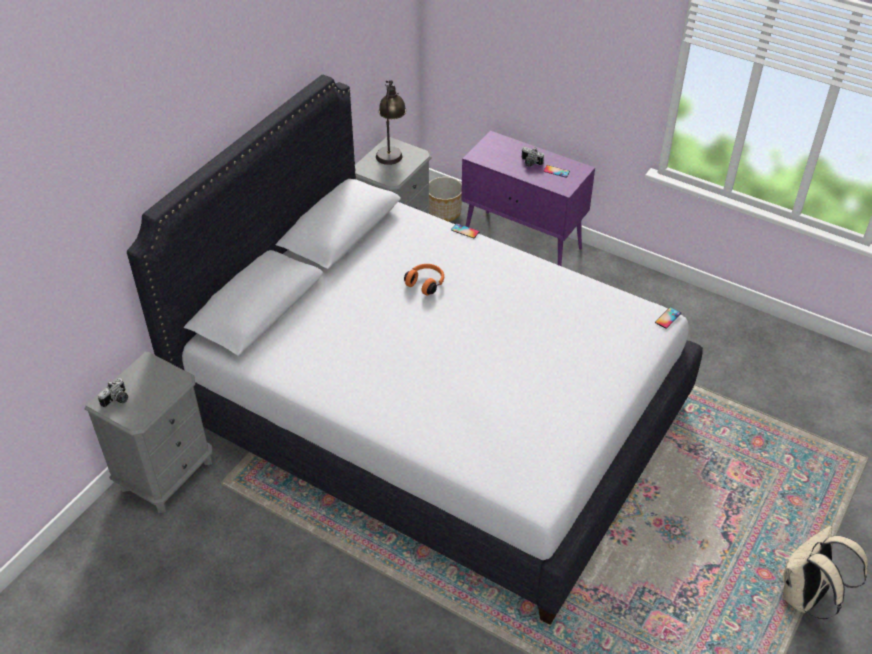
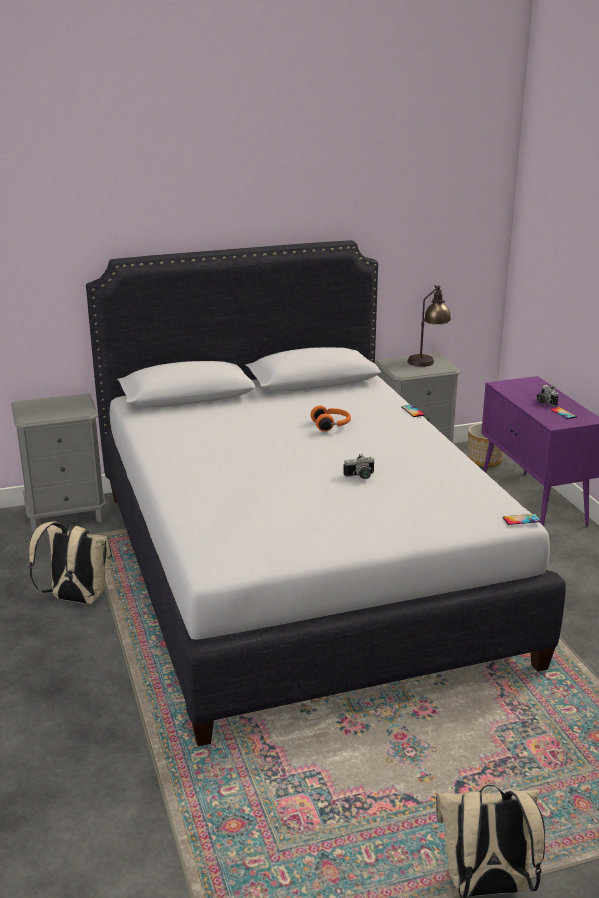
camera: 40 degrees right, 20 degrees down
camera [98,378,128,408] -> camera moved to [343,454,374,479]
none -> beige backpack [29,521,112,604]

